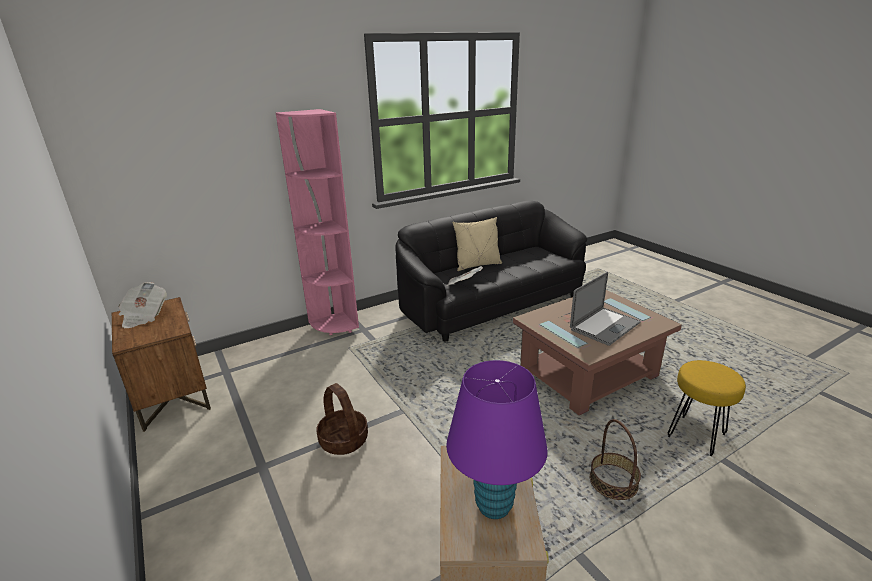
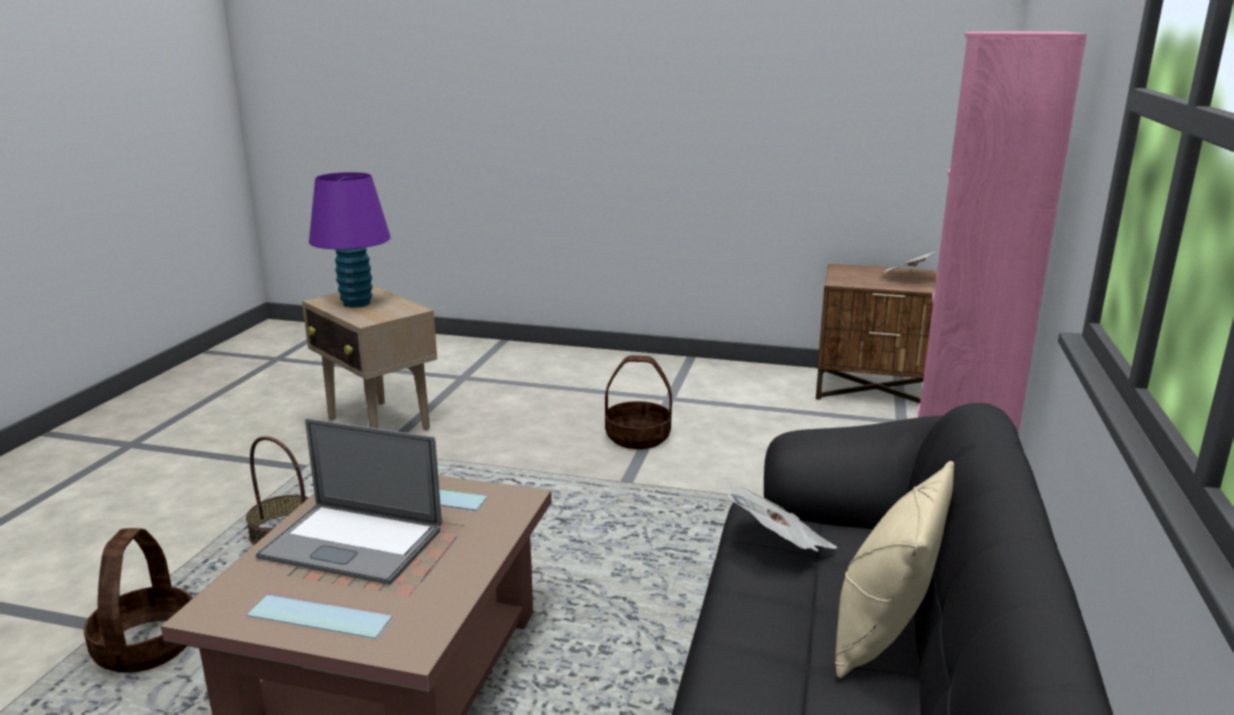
camera: 135 degrees right, 5 degrees down
laptop [570,271,641,346] -> laptop turned 75 degrees counterclockwise [256,418,442,585]
yellow stool [668,360,746,456] -> basket [84,528,193,673]

